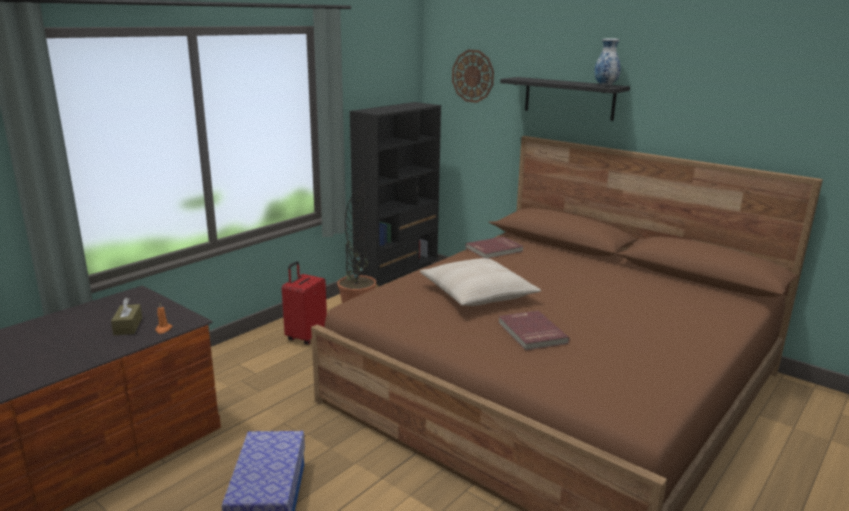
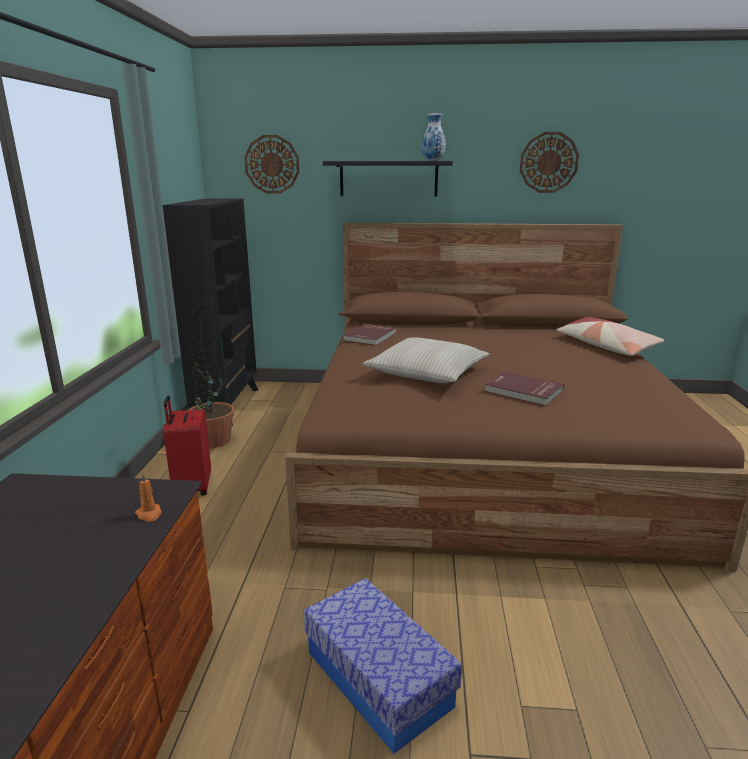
camera: 35 degrees left, 0 degrees up
brown tissue box [111,298,142,335] -> none
none -> wall clock [520,132,579,193]
none -> pillow [557,317,664,356]

